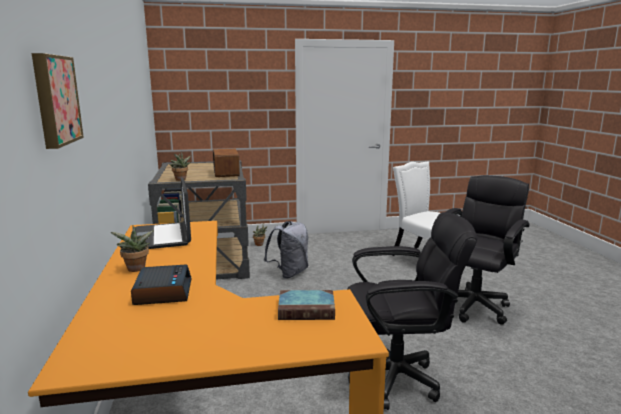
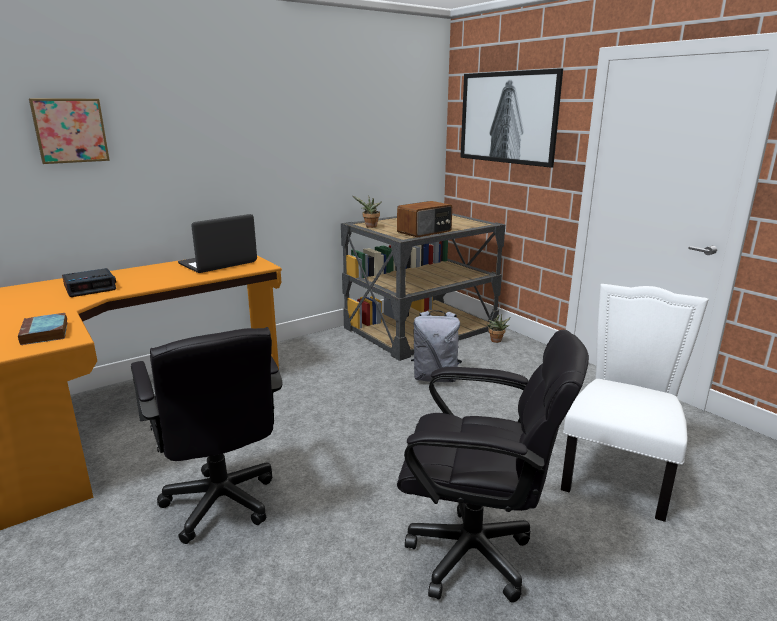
camera: 65 degrees right, 5 degrees up
potted plant [111,225,154,272] -> none
none -> picture [460,68,563,168]

